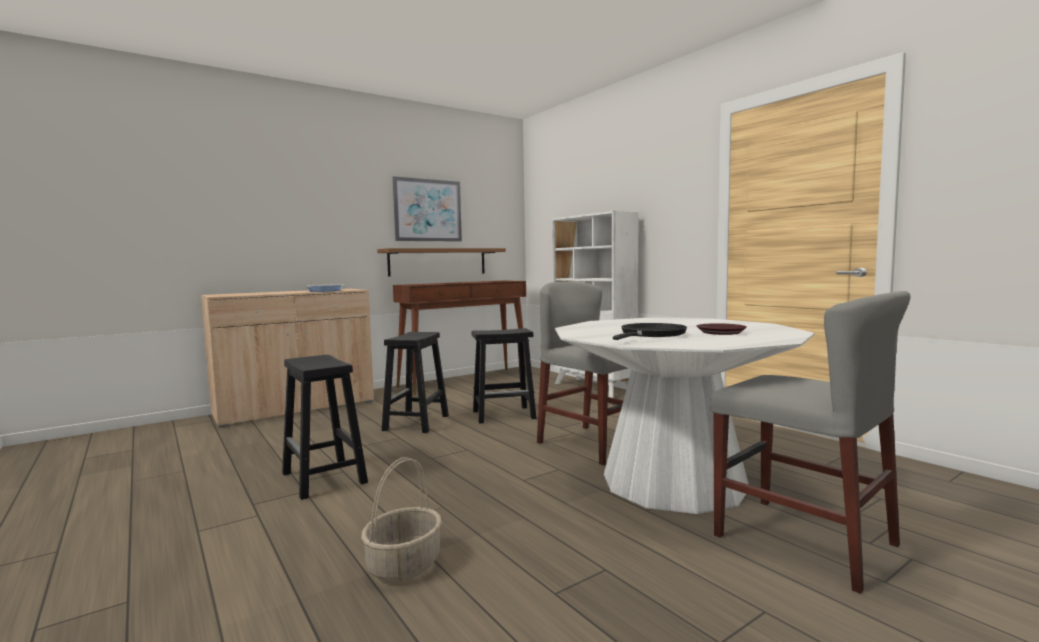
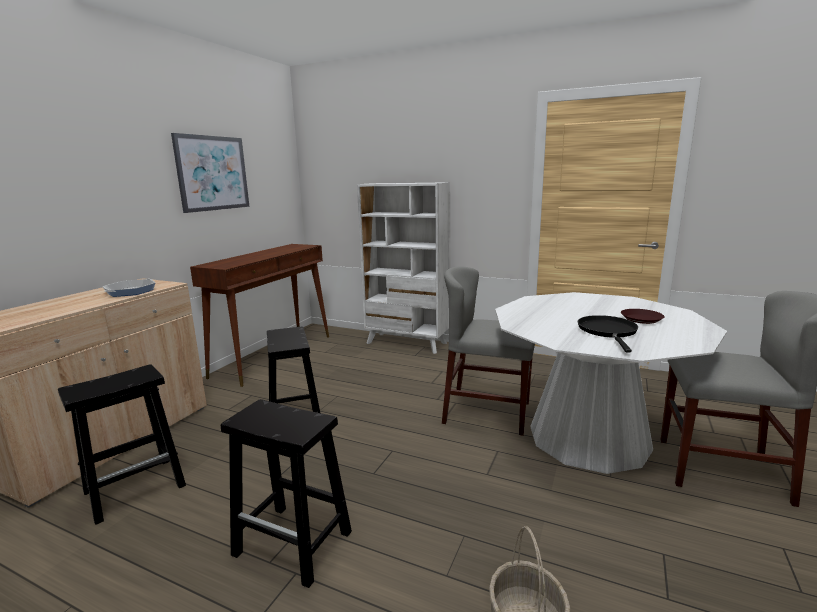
camera: 30 degrees left, 10 degrees up
brown shelf [377,248,506,276] -> none
black stool [471,328,536,424] -> black stool moved to [58,364,186,525]

